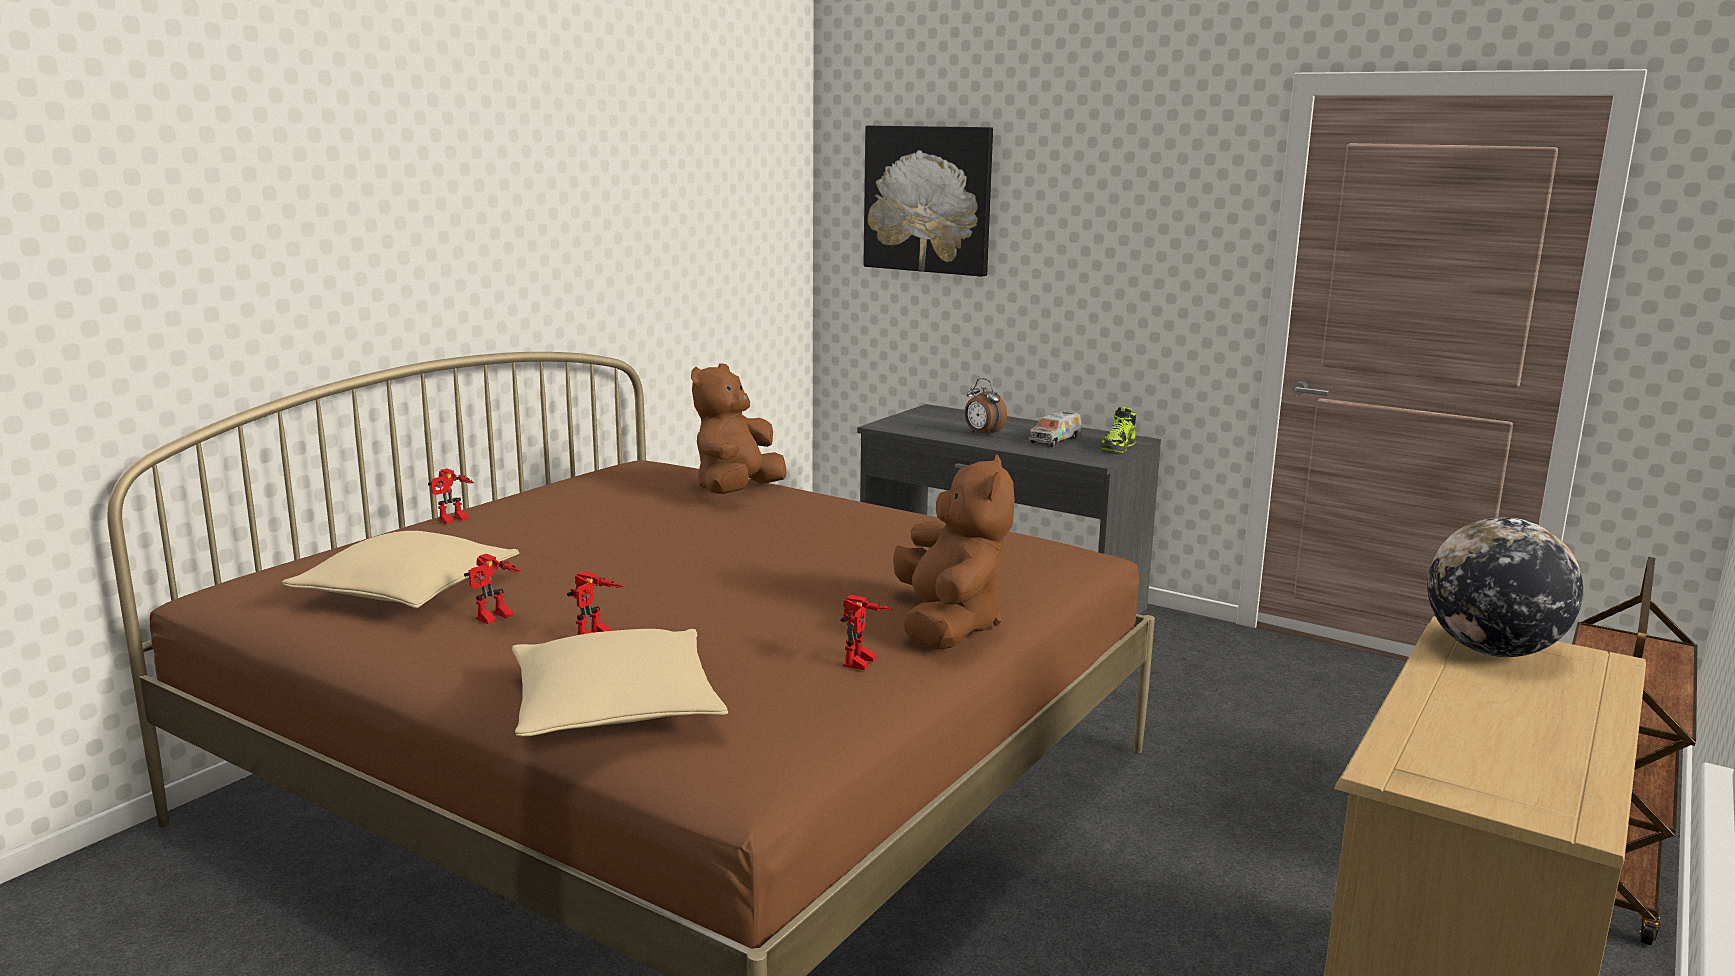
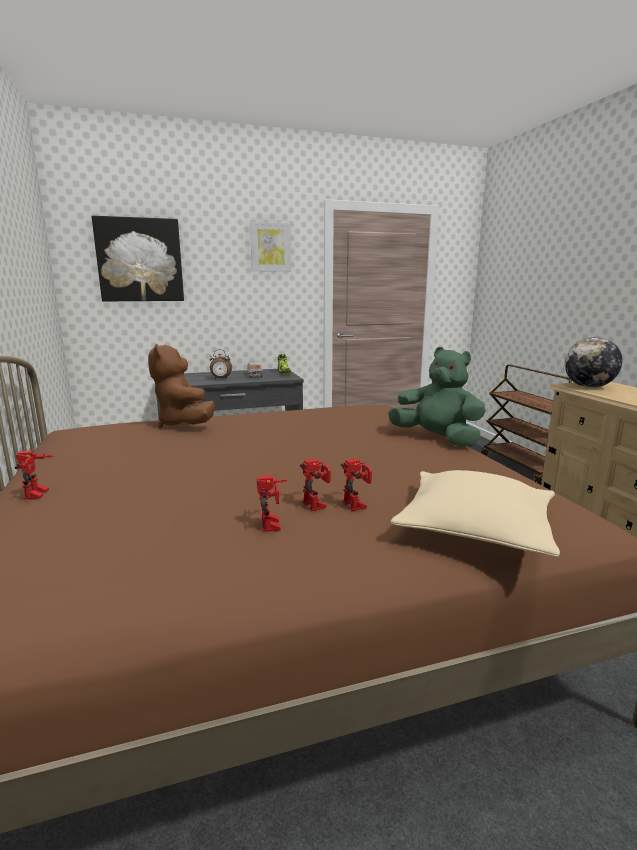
camera: 50 degrees left, 0 degrees up
beige pillow [282,531,519,608] -> none
toy robot [841,595,892,670] -> toy robot moved to [300,459,331,511]
brown plush toy [893,454,1015,650] -> green plush toy [388,347,486,447]
none -> picture [250,222,291,272]

